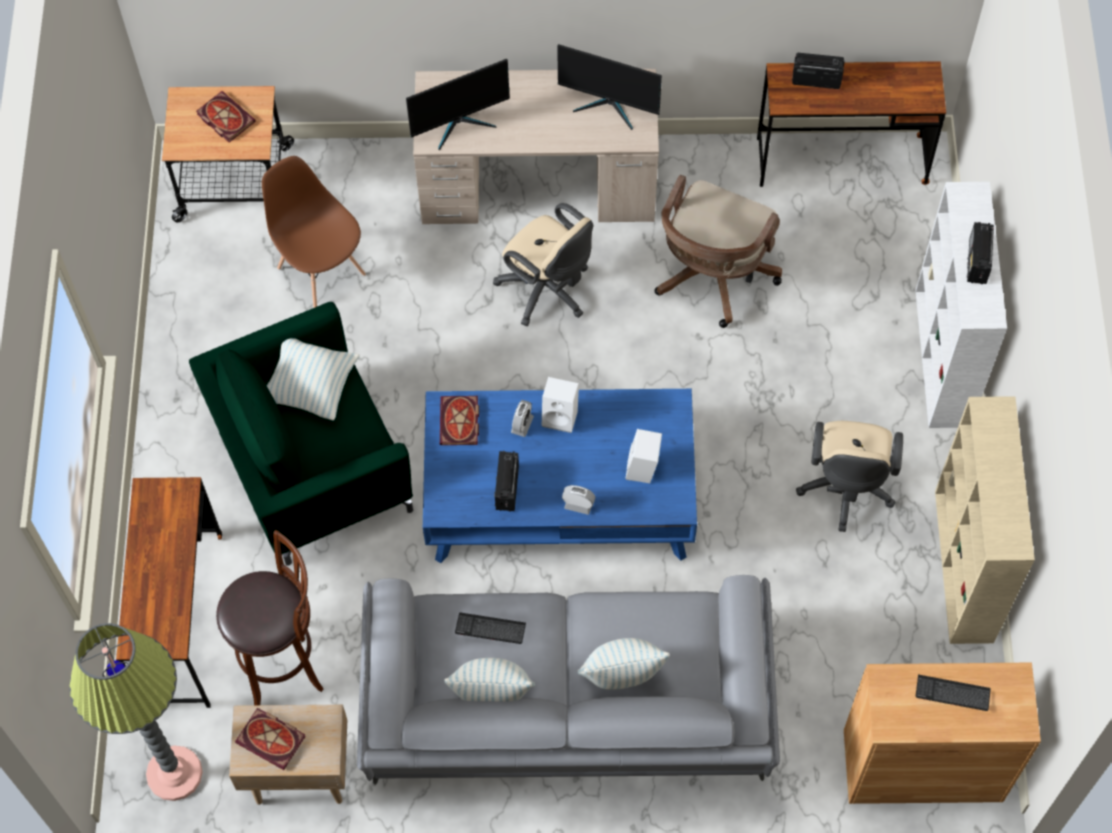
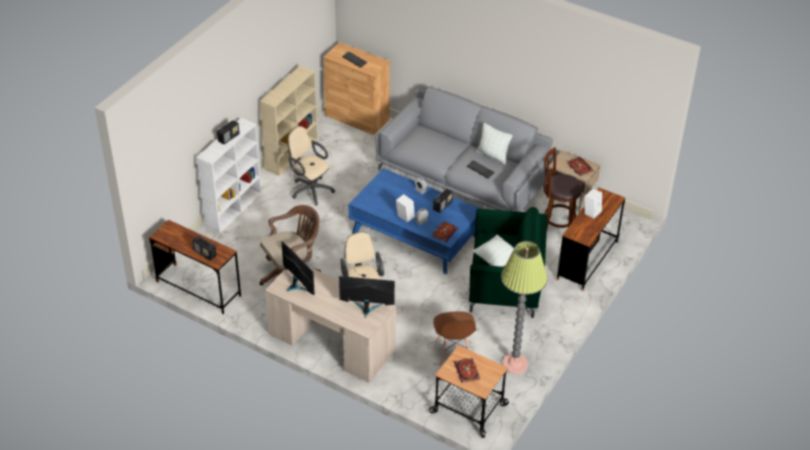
camera: 150 degrees left, 20 degrees down
floor lamp [69,623,203,801] -> floor lamp moved to [501,241,548,374]
pillow [578,638,670,690] -> none
white speaker [626,429,662,483] -> white speaker moved to [585,189,602,219]
beige office chair [796,421,903,532] -> beige office chair turned 90 degrees counterclockwise [288,126,335,206]

